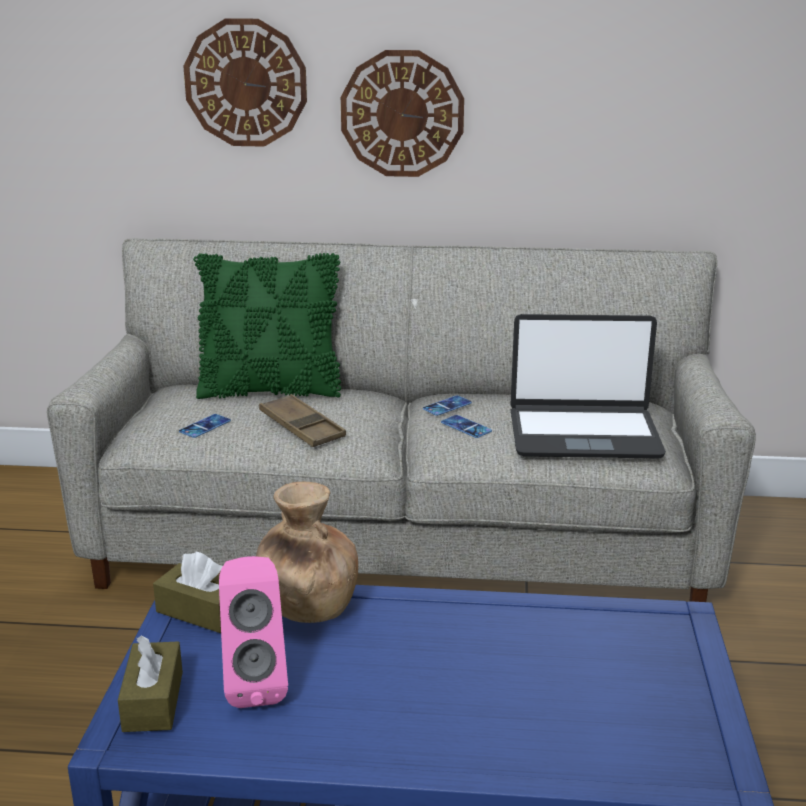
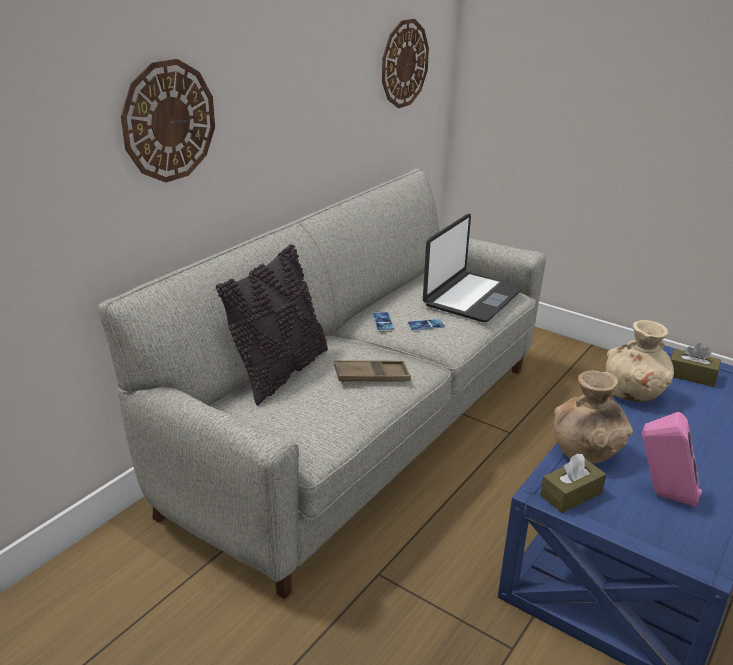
camera: 60 degrees left, 5 degrees up
brown tissue box [118,636,183,732] -> brown tissue box moved to [670,343,721,387]
phone [179,414,231,438] -> none
green pillow [193,253,341,399] -> black pillow [216,244,328,406]
wall clock [341,50,464,177] -> wall clock moved to [382,19,429,108]
none -> beige vase [606,320,674,402]

